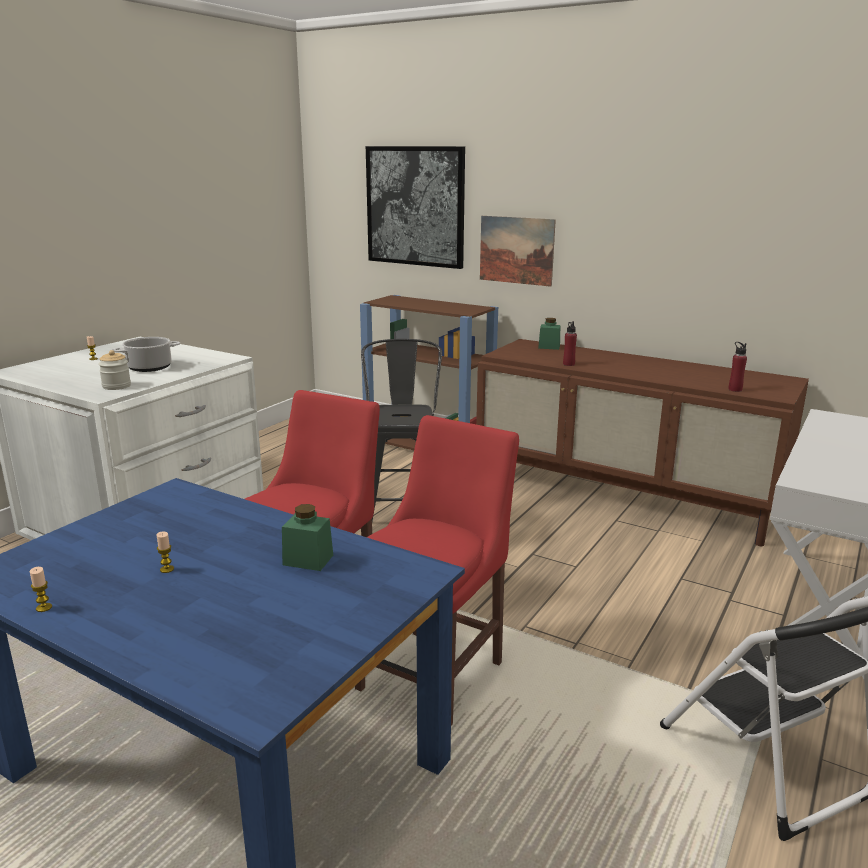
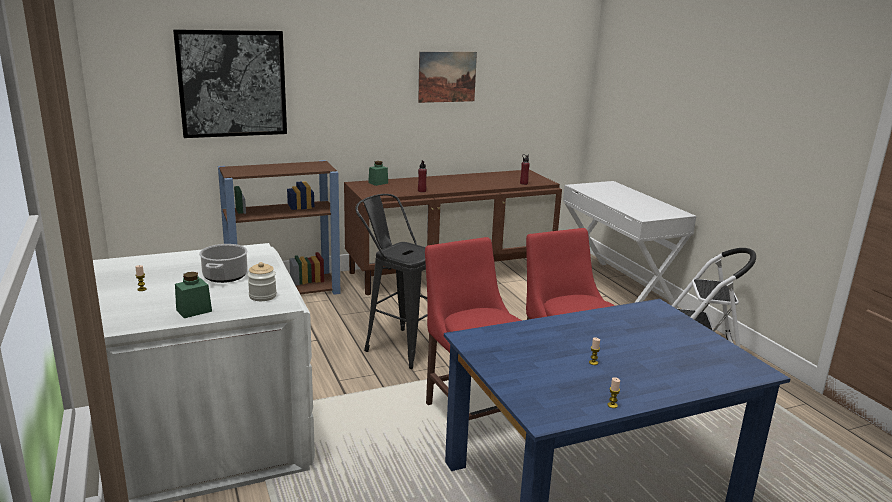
camera: 55 degrees left, 0 degrees up
green jar [282,504,333,571] -> green jar moved to [175,272,212,318]
picture [480,216,556,287] -> picture moved to [418,52,477,103]

